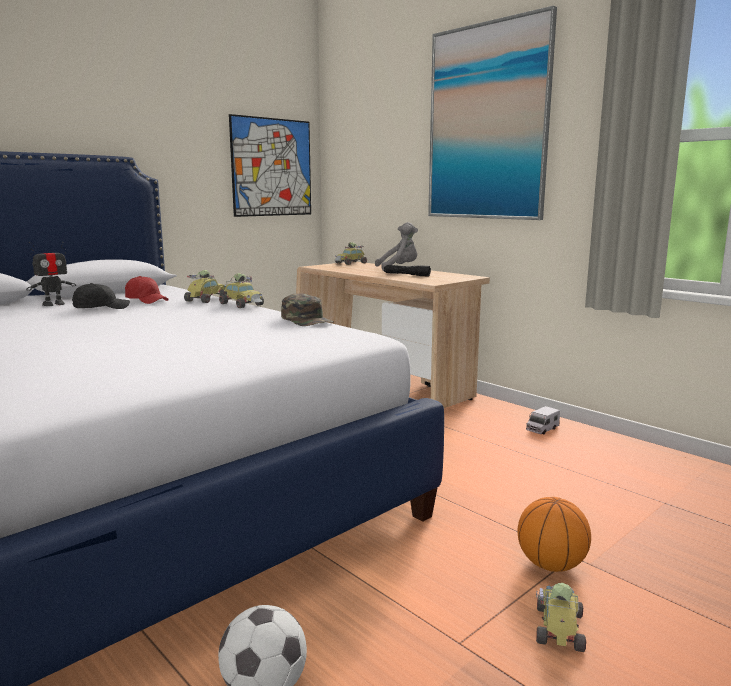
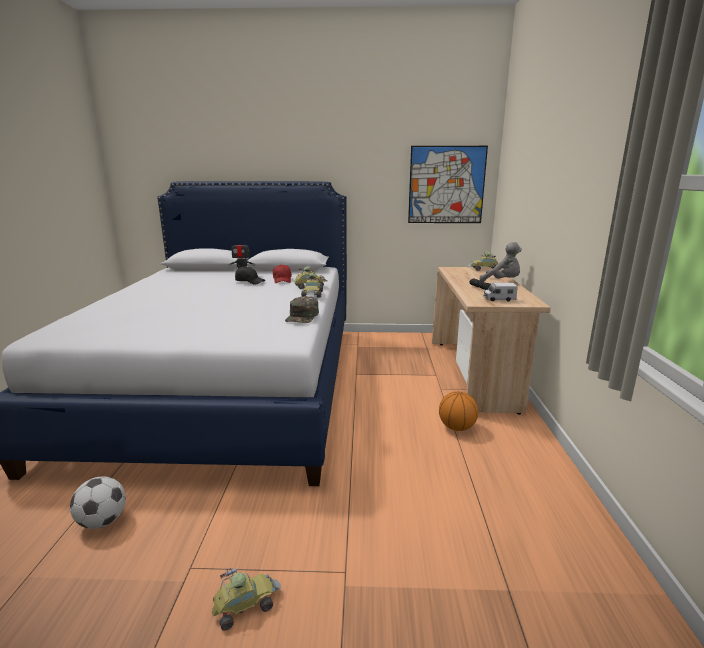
camera: 45 degrees right, 5 degrees up
picture [428,6,557,220] -> none
basketball [518,497,591,572] -> basketball moved to [439,391,478,431]
toy truck [526,406,560,434] -> toy truck moved to [483,283,518,302]

